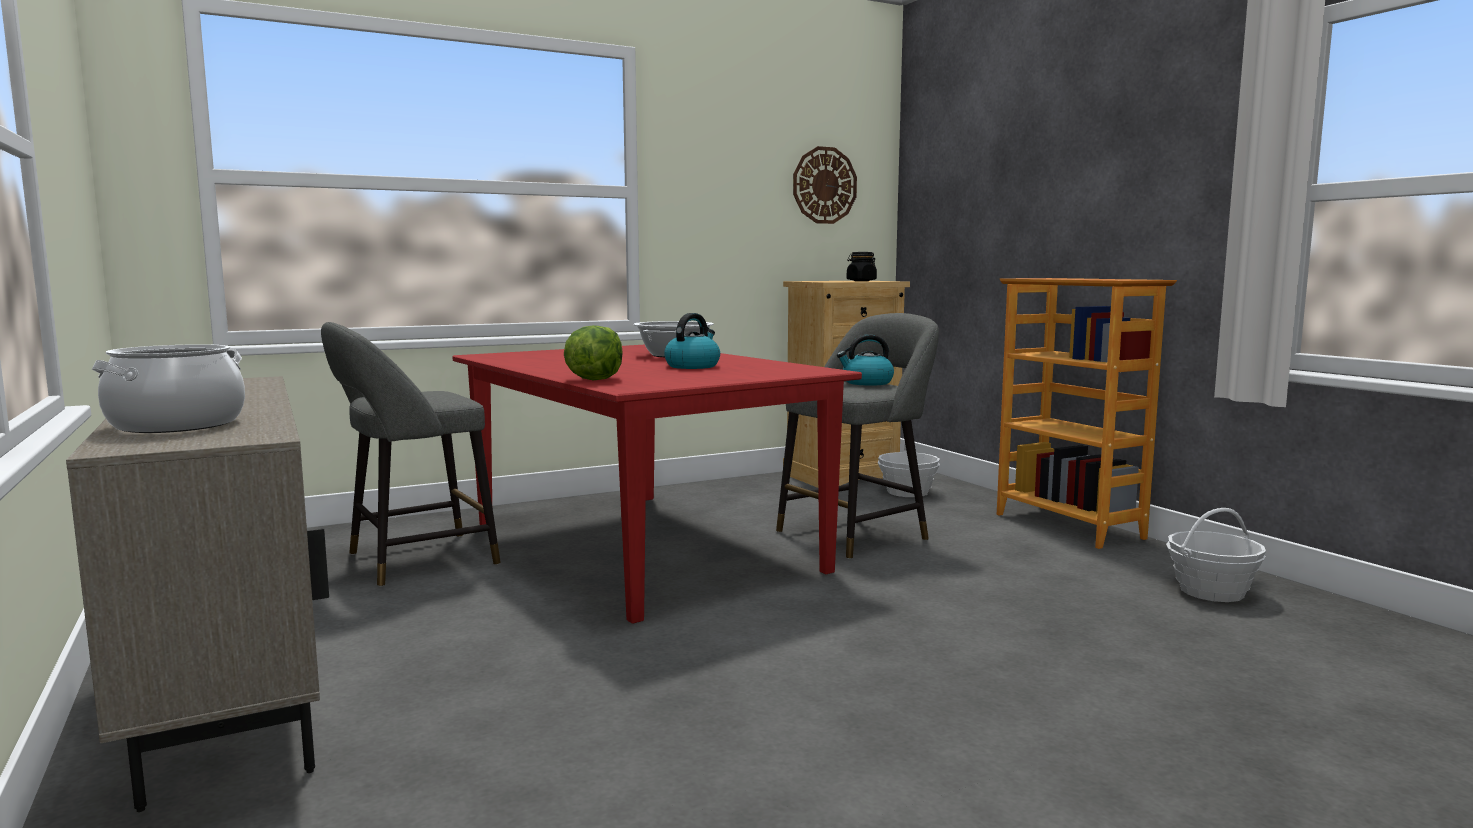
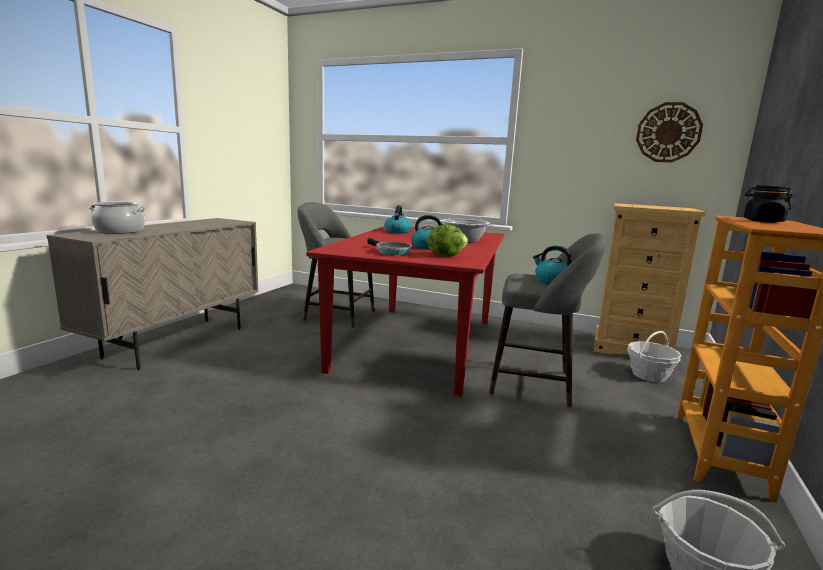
camera: 50 degrees right, 5 degrees up
lettuce [564,325,623,380] -> lettuce moved to [427,225,468,257]
black jar [847,252,877,281] -> black jar moved to [744,185,793,223]
none -> frying pan [367,238,412,256]
none -> kettle [384,205,412,233]

